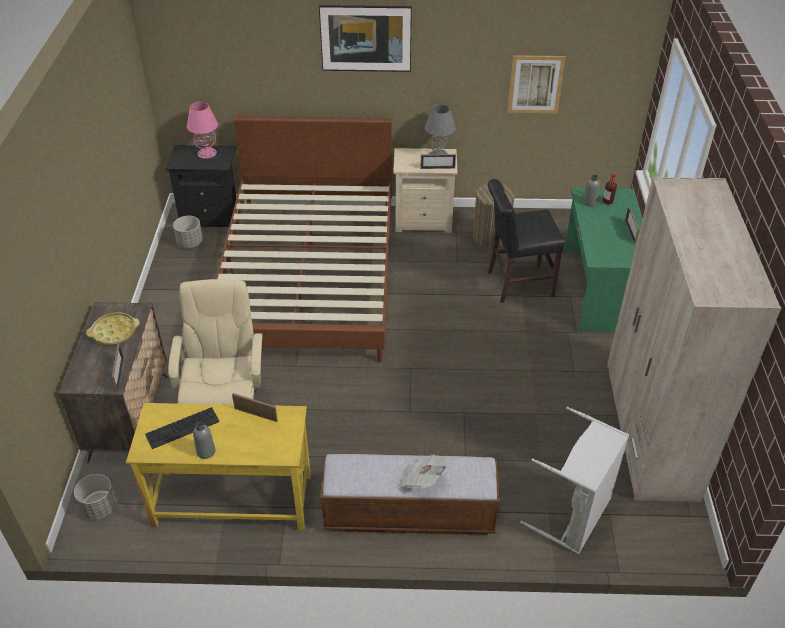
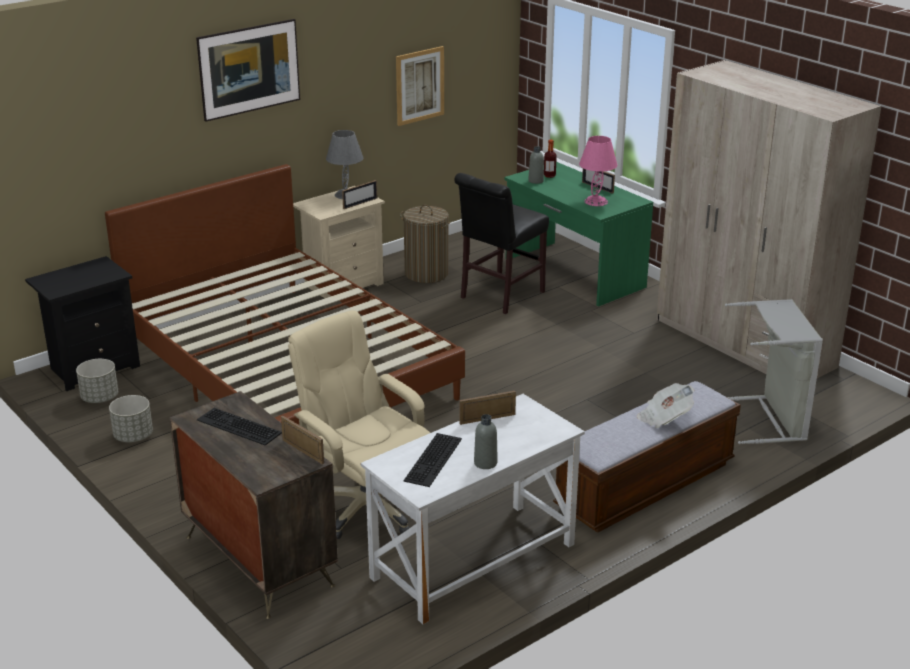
camera: 40 degrees left, 15 degrees down
grey planter [74,474,117,520] -> grey planter moved to [109,395,153,442]
yellow tray [86,312,139,345] -> keyboard [197,408,282,445]
yellow desk [126,403,311,530] -> white desk [361,394,585,624]
pink table lamp [187,102,218,159] -> pink table lamp moved to [579,136,617,206]

